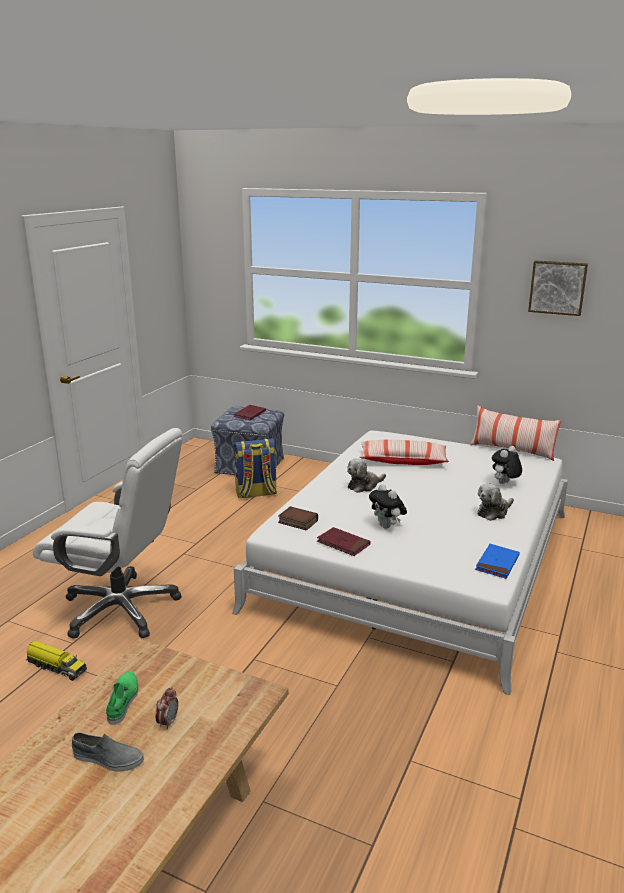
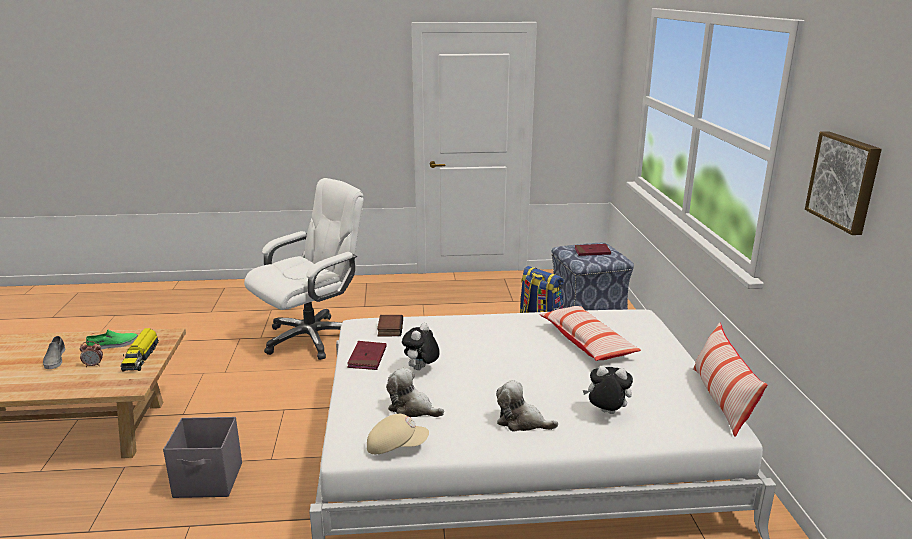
camera: 60 degrees right, 0 degrees up
toy truck [26,641,87,681] -> toy truck moved to [120,328,159,372]
white office chair [33,428,182,639] -> white office chair turned 120 degrees counterclockwise [244,178,364,360]
plush toy [347,458,386,493] -> plush toy moved to [386,368,444,417]
blue book [475,544,520,579] -> beige cap [367,414,429,454]
none -> grey storage box [163,417,242,498]

